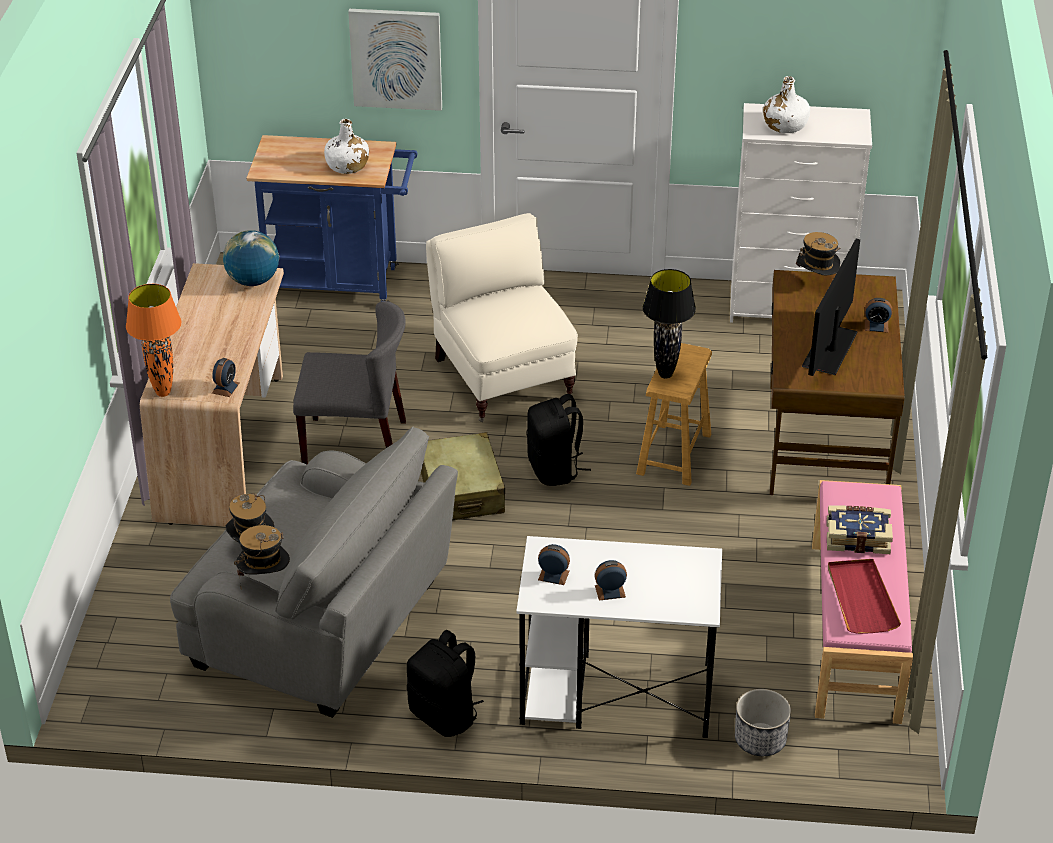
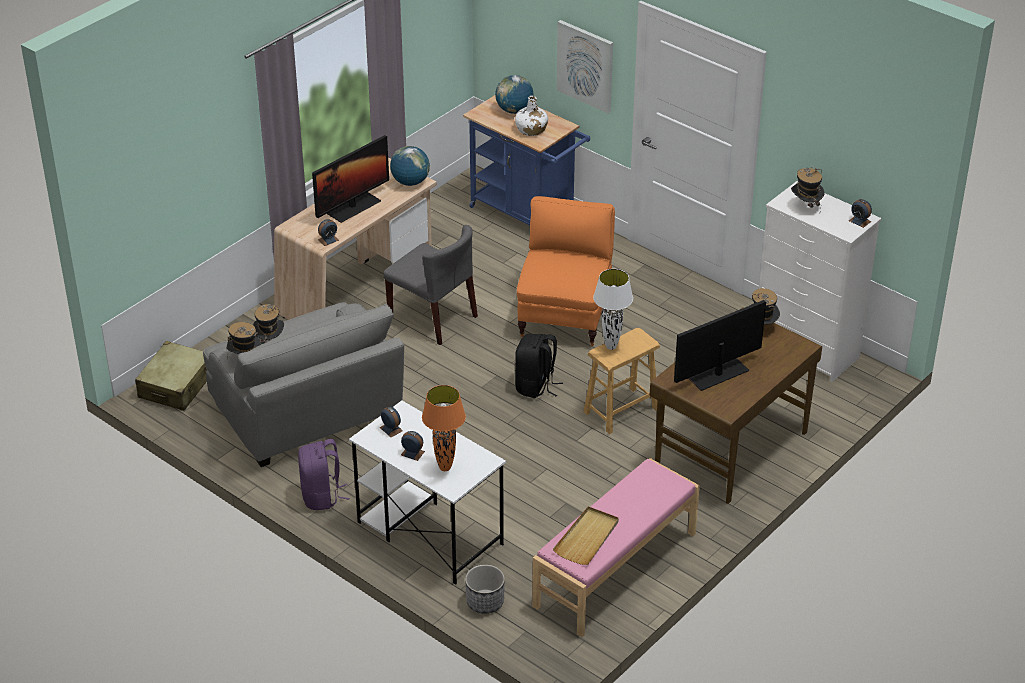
camera: 35 degrees right, 0 degrees up
orange table lamp [126,284,181,397] -> orange table lamp moved to [422,385,466,471]
black backpack [407,630,484,737] -> purple backpack [298,439,350,510]
beige suitcase [421,432,505,520] -> beige suitcase moved to [135,341,207,411]
beige armchair [426,213,578,422] -> orange armchair [517,196,615,346]
black table lamp [643,269,696,379] -> white table lamp [593,269,633,350]
white bottle [763,76,810,133] -> hat [791,167,825,210]
book [827,506,893,554] -> none
red tray [828,559,901,634] -> beige tray [553,506,619,565]
alarm clock [865,298,892,333] -> alarm clock moved to [849,199,872,228]
none -> monitor [312,135,389,223]
none -> globe [495,75,534,114]

